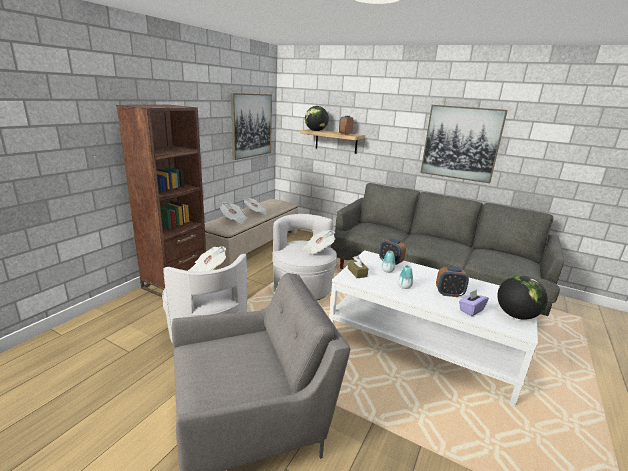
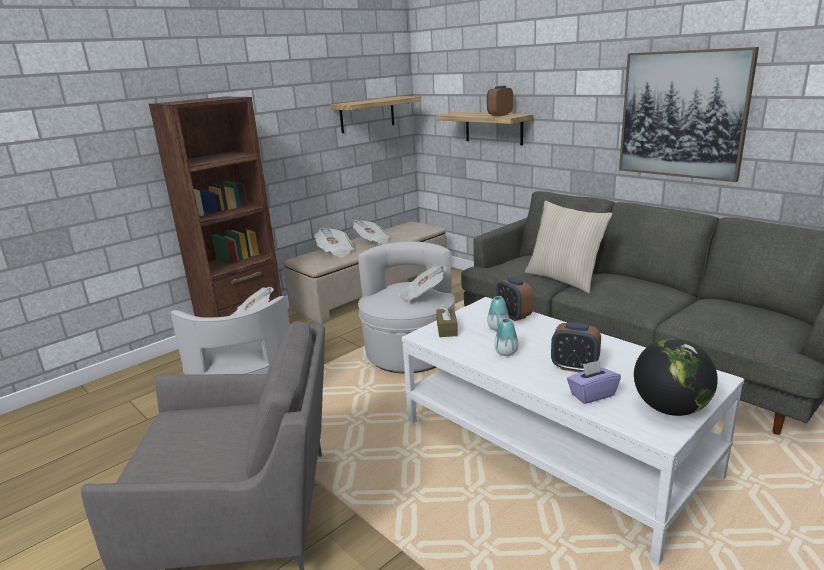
camera: 20 degrees right, 0 degrees up
picture [231,93,272,160] -> shelf [330,96,421,133]
globe [305,106,329,131] -> none
none -> beige pillow [525,201,612,293]

